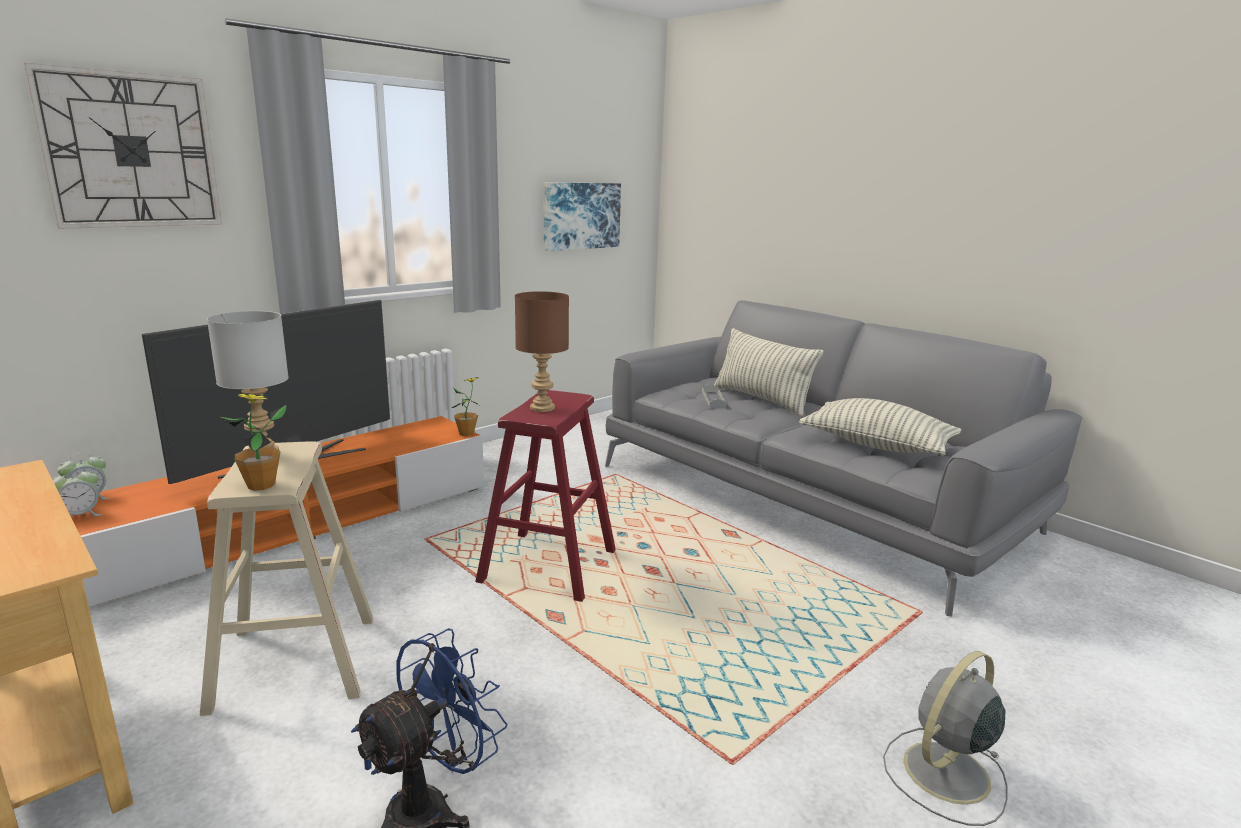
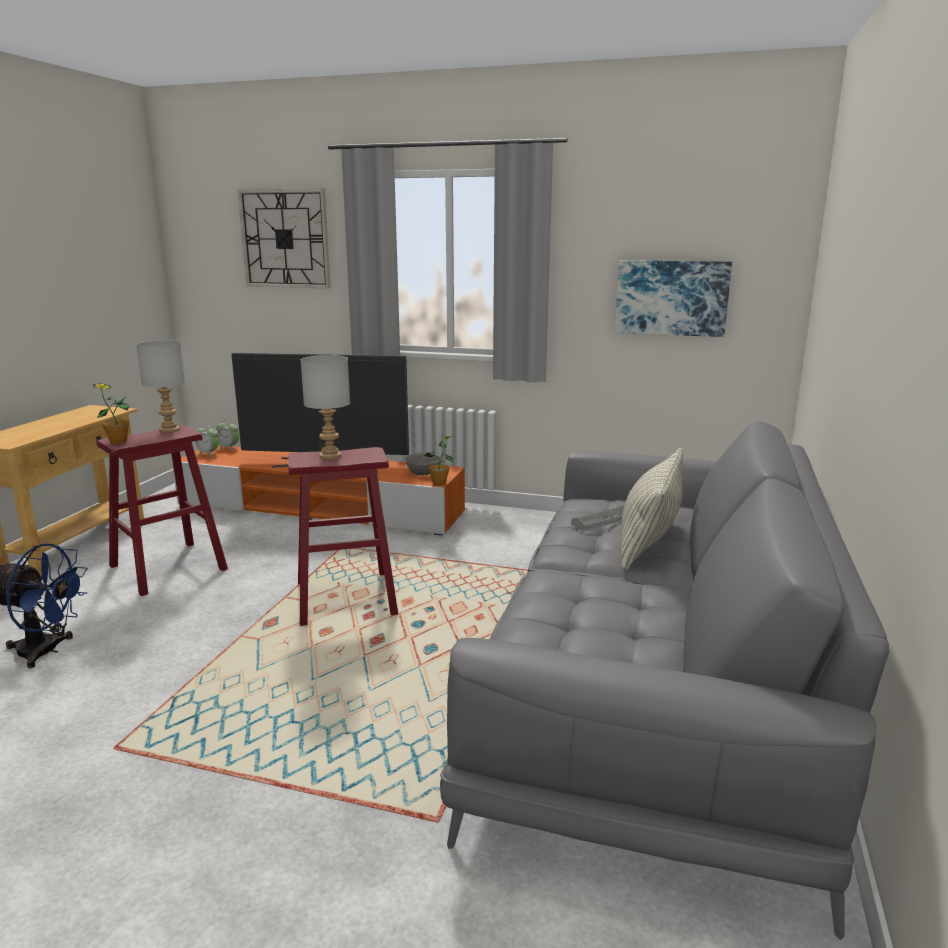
camera: 60 degrees right, 0 degrees up
beige stool [200,441,373,716] -> red stool [96,426,228,596]
brown table lamp [515,291,569,412] -> grey table lamp [301,355,350,459]
pillow [799,398,961,455] -> none
grey fan [883,651,1008,826] -> none
none -> grey bowl [405,453,443,475]

